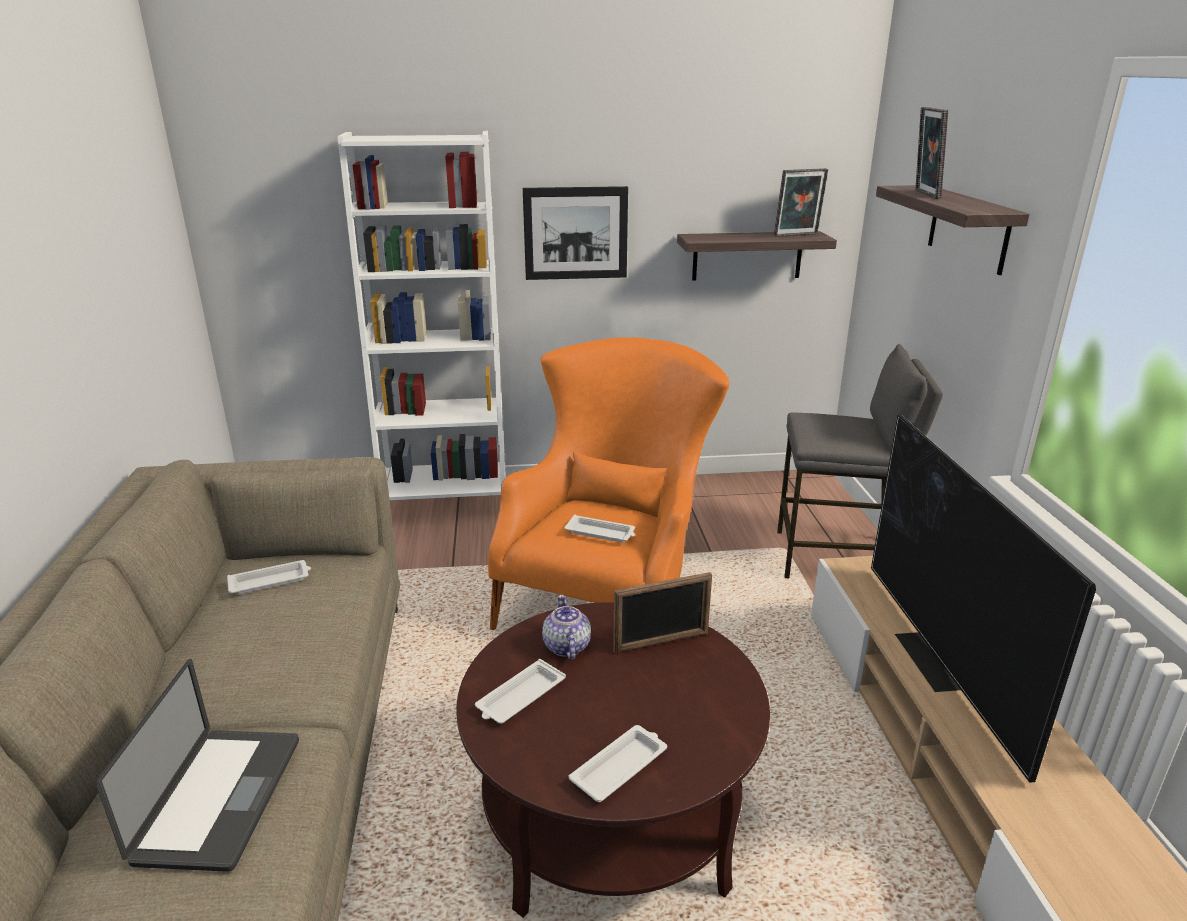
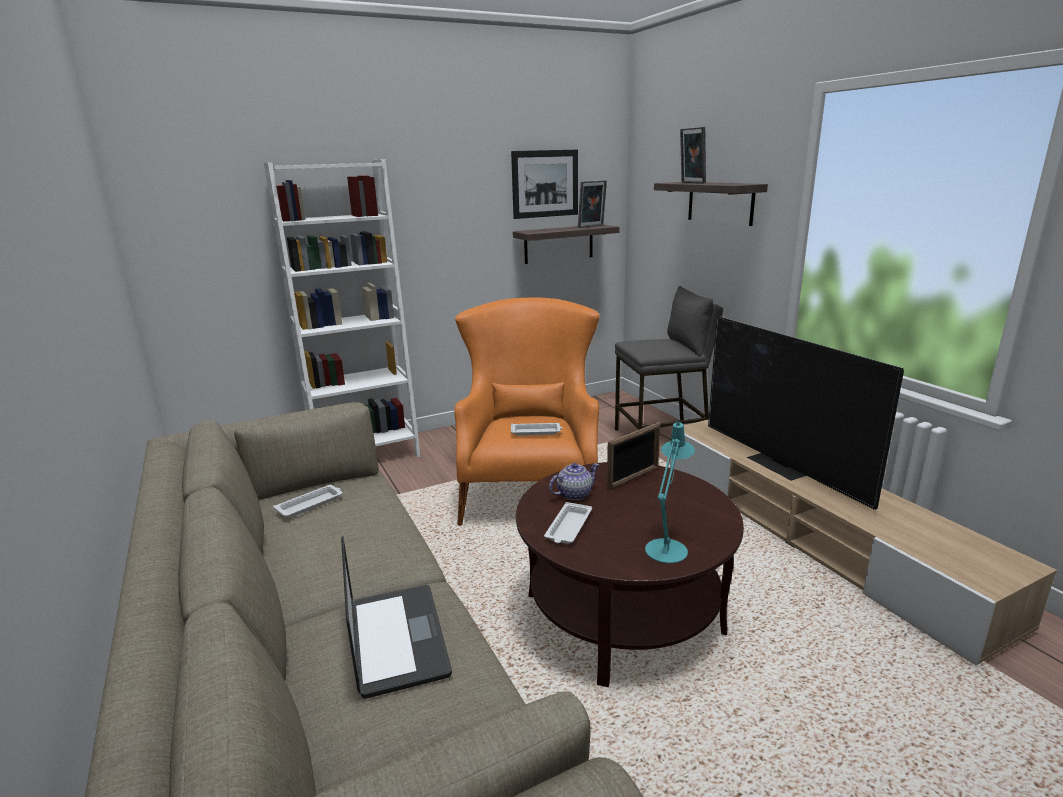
camera: 20 degrees left, 5 degrees down
picture [523,186,628,280] -> picture moved to [511,150,578,219]
teapot [542,595,591,660] -> teapot turned 90 degrees clockwise [549,463,599,500]
white tray [569,725,667,802] -> turquoise table lamp [645,419,695,563]

